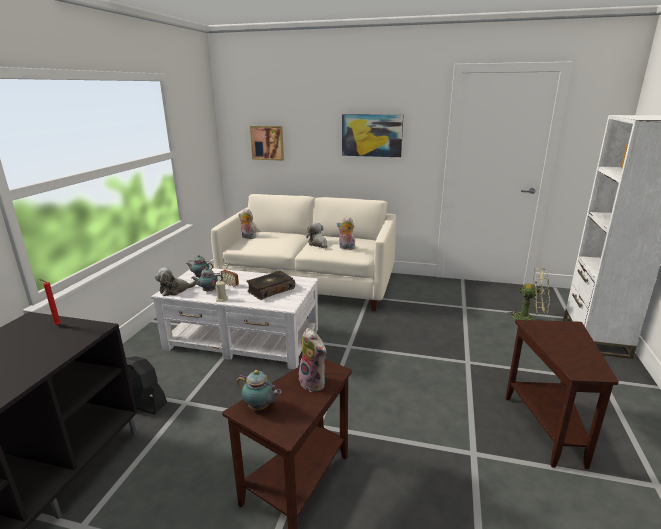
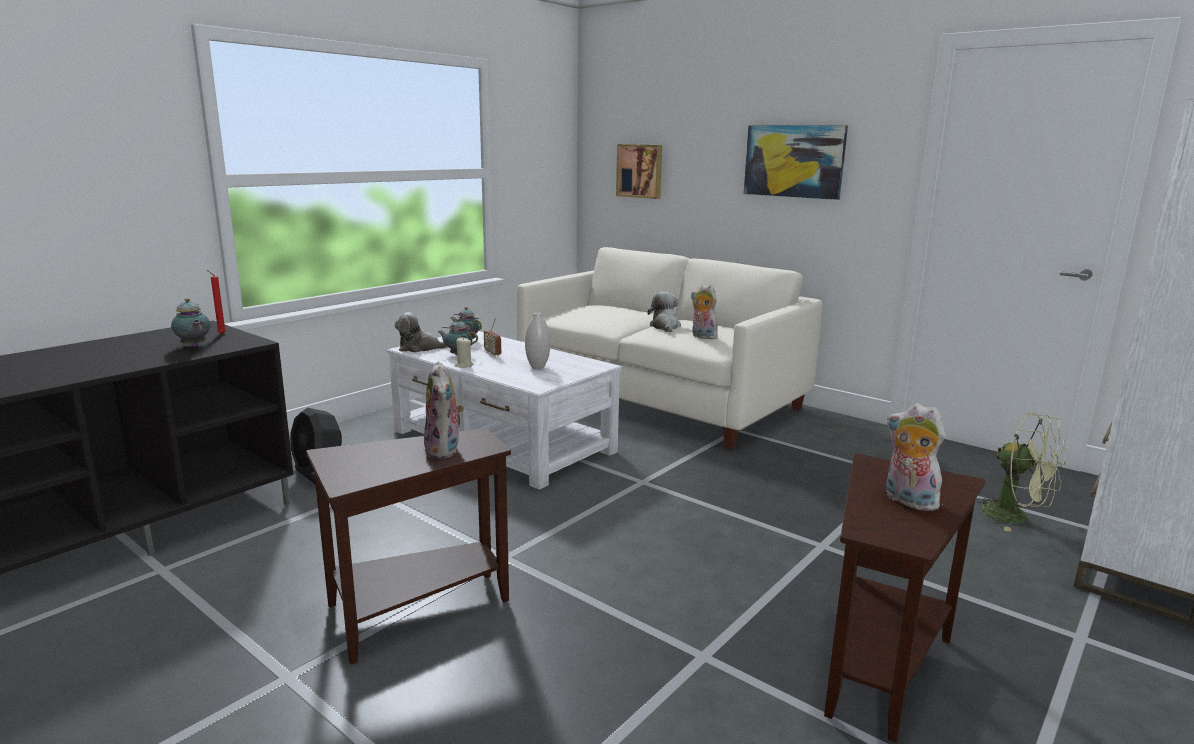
camera: 25 degrees right, 5 degrees down
teapot [237,370,282,410] -> teapot moved to [171,298,210,347]
plush toy [238,209,256,239] -> plush toy moved to [886,403,945,511]
book [247,270,295,300] -> white vase [525,312,550,369]

